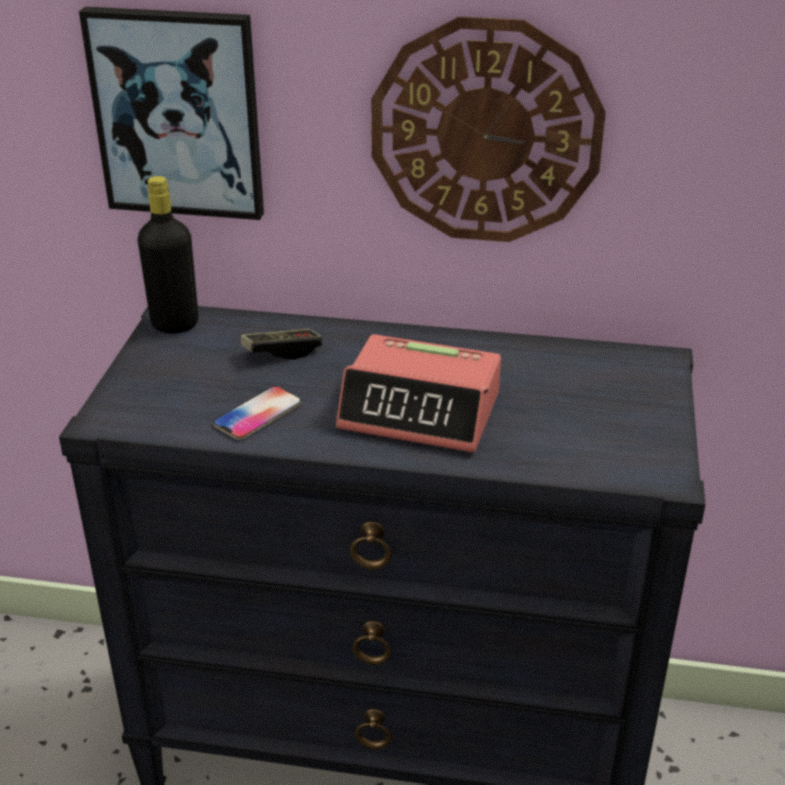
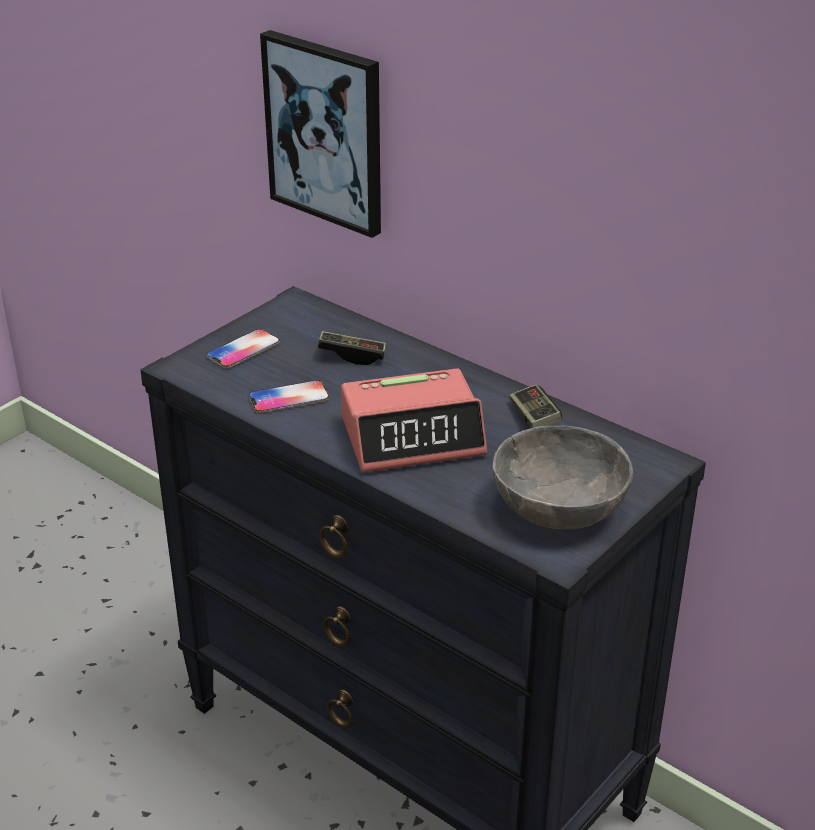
camera: 30 degrees right, 0 degrees up
black bottle [138,176,198,333] -> none
alarm clock [336,334,501,453] -> alarm clock turned 60 degrees counterclockwise [341,368,487,472]
wall clock [371,16,606,242] -> none
none -> phone [206,329,280,368]
none -> grey bowl [493,426,633,530]
none -> game controller [509,384,562,428]

